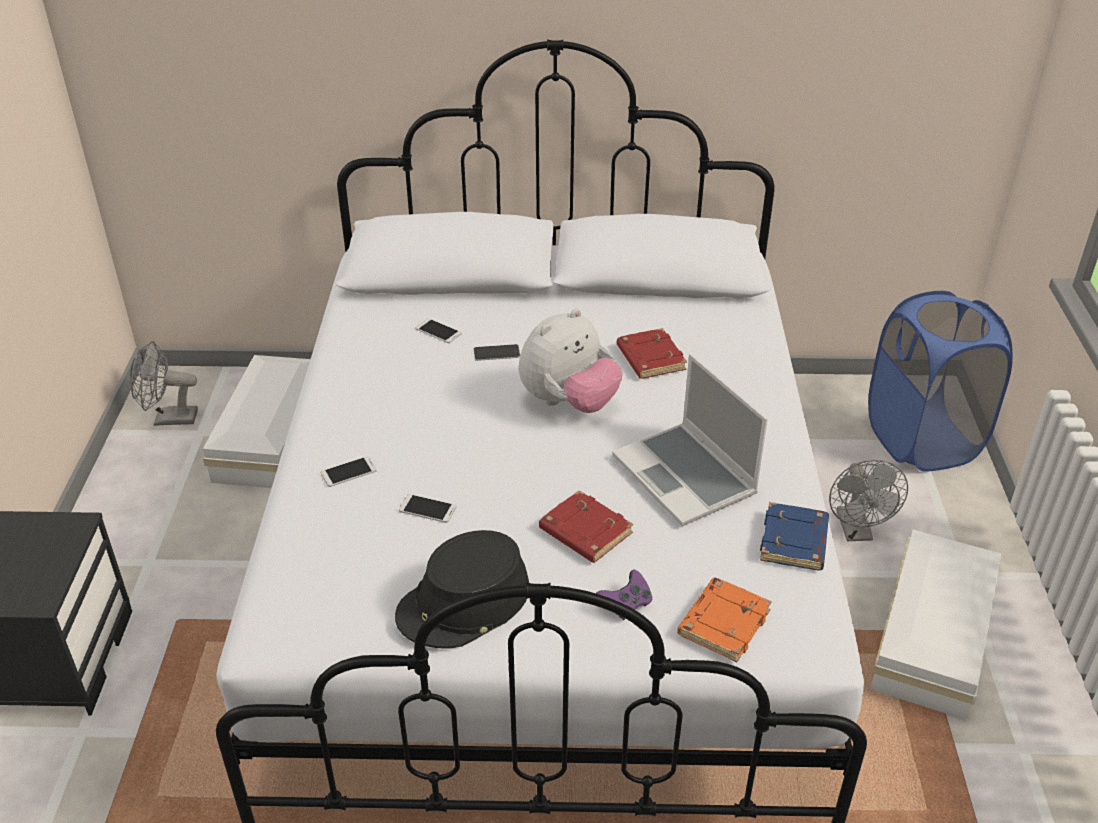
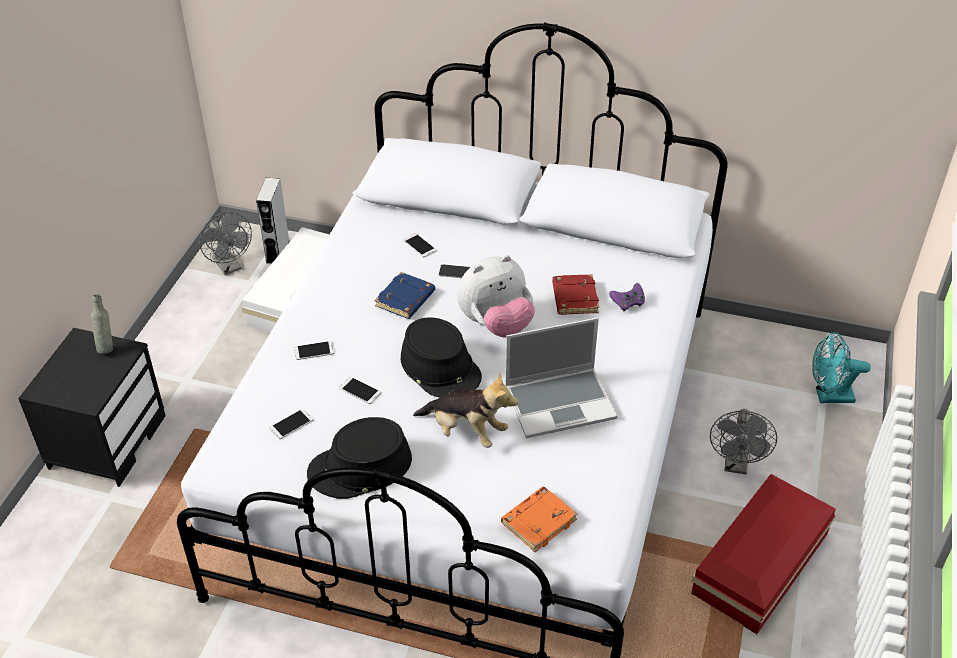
camera: 15 degrees right, 5 degrees up
grey fan [130,341,198,426] -> grey fan turned 135 degrees counterclockwise [199,212,252,275]
red book [539,490,633,563] -> plush toy [413,373,518,448]
purple game controller [596,569,652,620] -> purple game controller moved to [609,283,645,312]
laptop [612,354,768,526] -> laptop turned 90 degrees counterclockwise [505,317,618,438]
blue book [760,502,829,570] -> blue book moved to [375,272,435,319]
blue laundry basket [868,291,1013,472] -> turquoise fan [812,332,871,403]
white storage box [870,530,1001,721] -> red storage box [691,474,836,634]
none -> grey bottle [91,294,113,354]
none -> grey speaker [256,178,290,264]
none -> phone [269,409,314,439]
none -> black hat [401,317,482,397]

